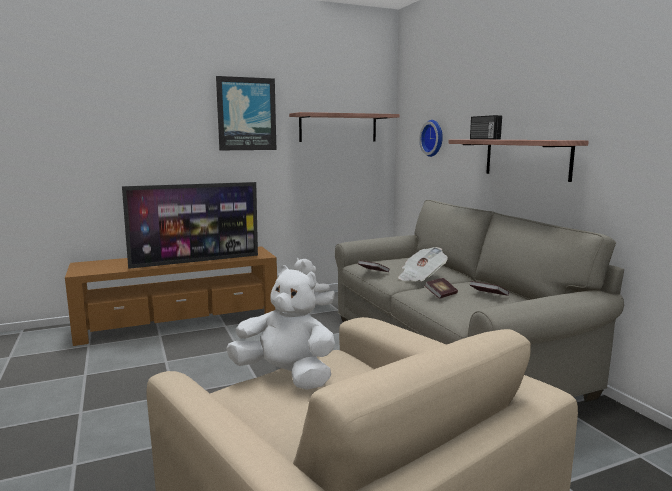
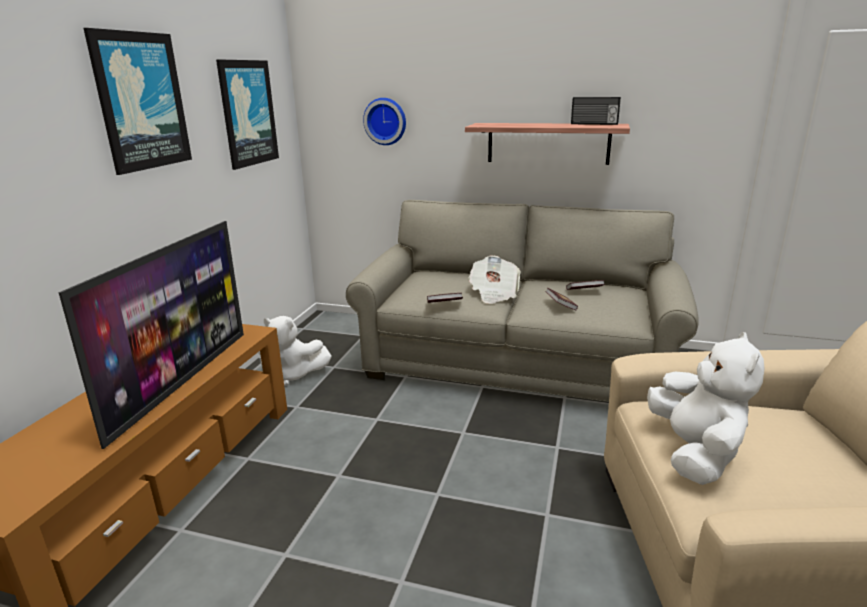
camera: 50 degrees left, 10 degrees up
white plush toy [226,265,335,390] -> white plush toy turned 120 degrees clockwise [647,332,764,485]
shelf [289,112,400,142] -> picture [216,59,279,170]
radio [470,115,502,140] -> radio moved to [571,97,621,125]

